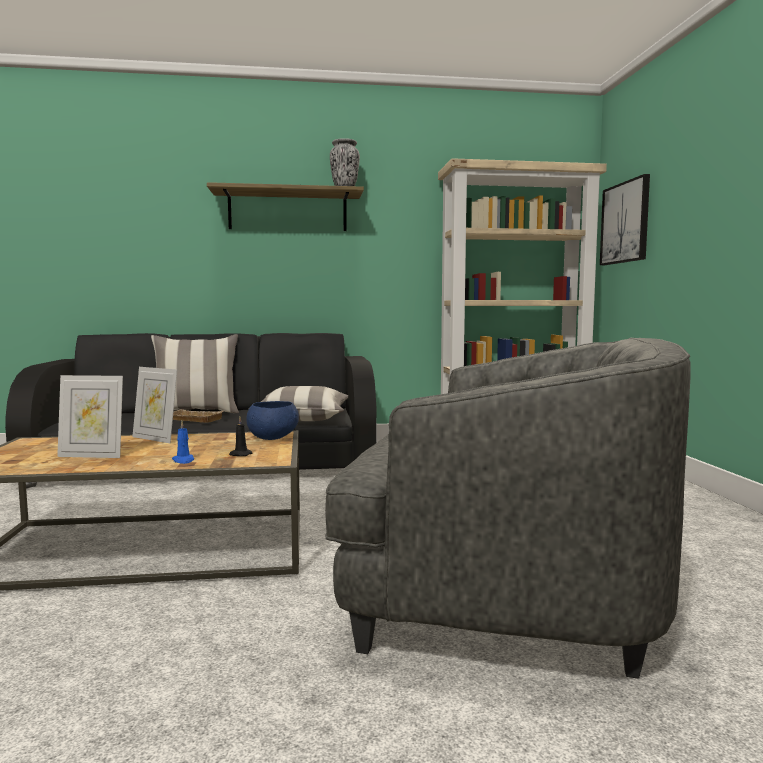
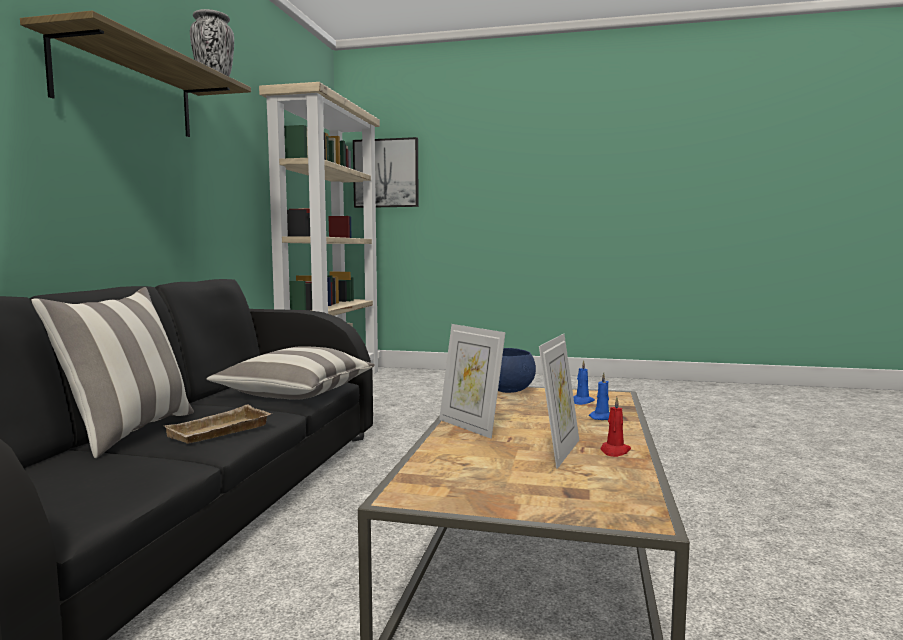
camera: 70 degrees left, 0 degrees up
picture frame [132,367,177,443] -> picture frame turned 90 degrees clockwise [439,324,506,439]
black candle [229,417,252,456] -> blue candle [573,360,595,405]
grey armchair [325,338,691,679] -> none
none -> red candle [601,397,631,457]

